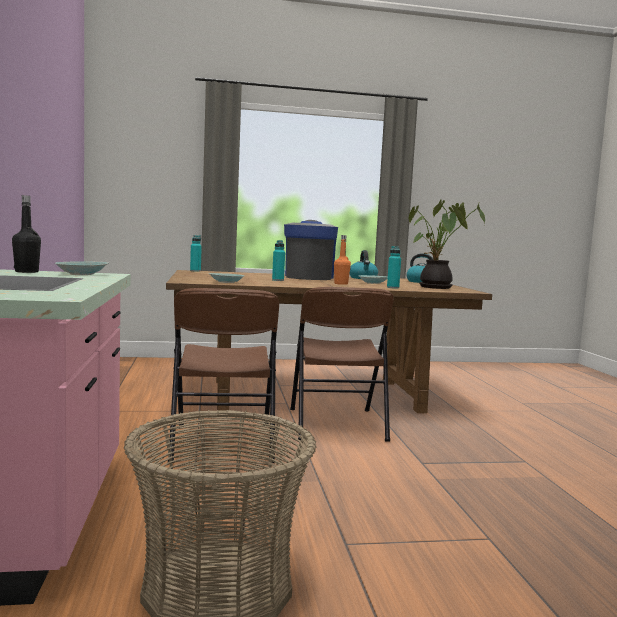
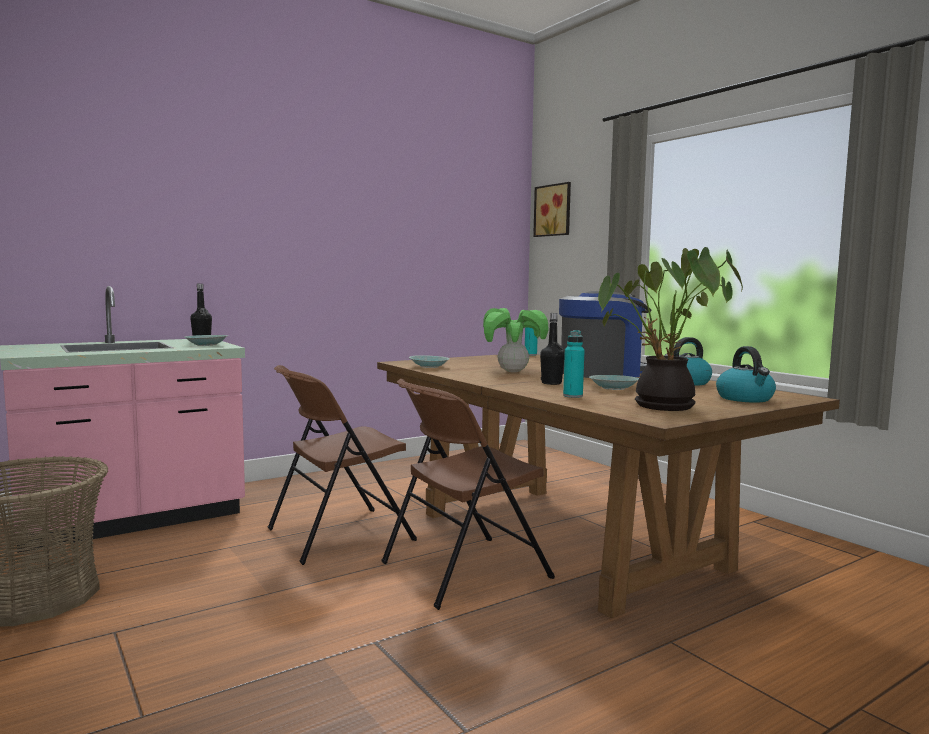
camera: 65 degrees right, 0 degrees up
turquoise bottle [272,240,285,281] -> potted plant [483,308,548,372]
orange bottle [334,235,351,285] -> black bottle [540,313,565,385]
none -> picture [533,182,571,237]

